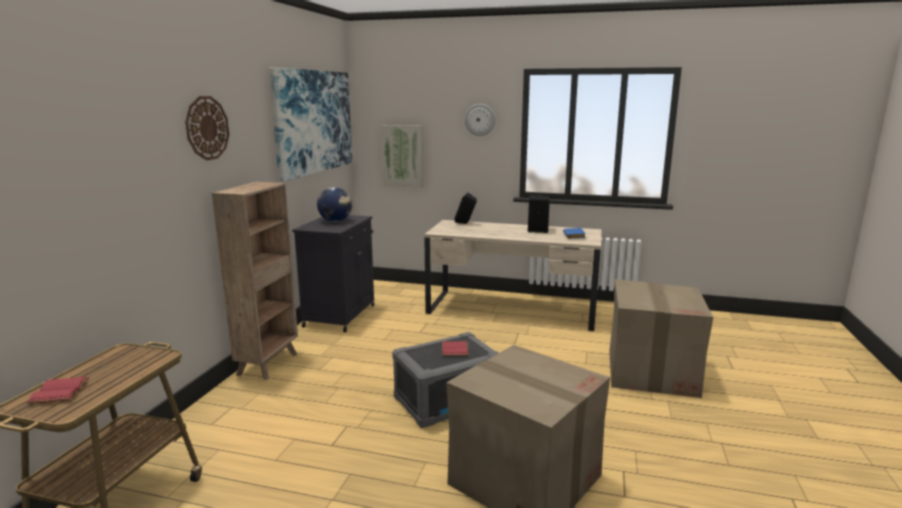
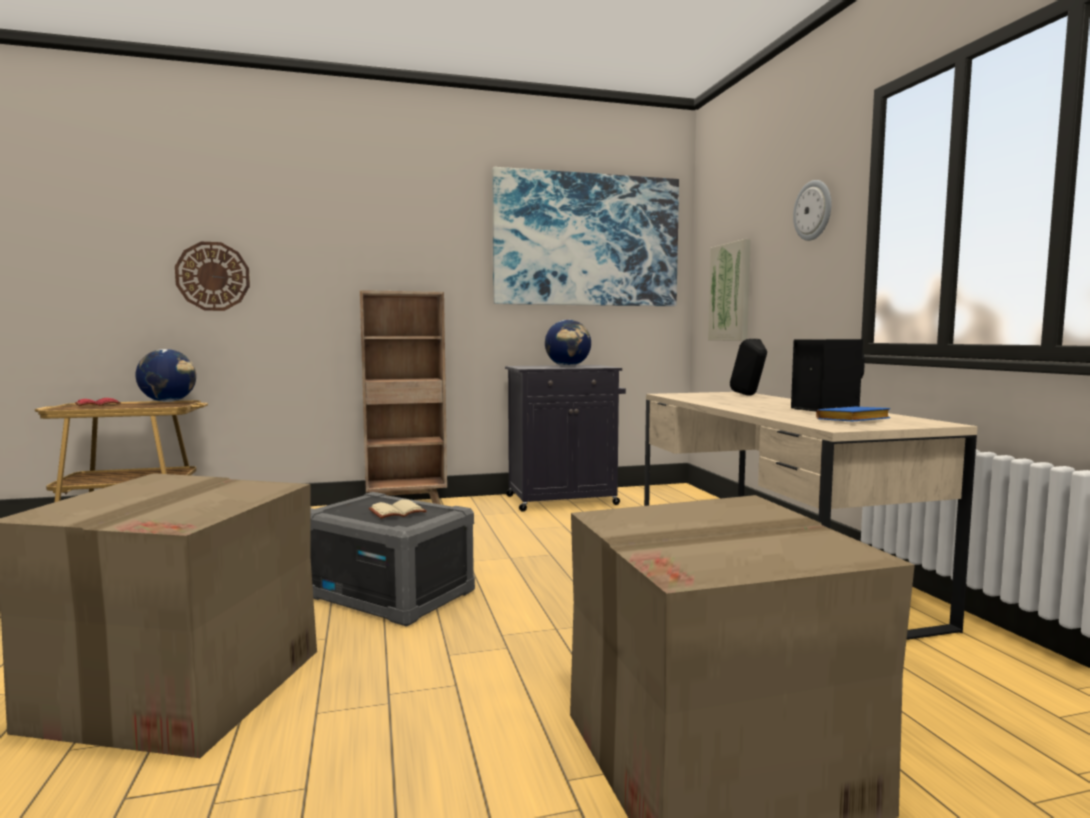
camera: 60 degrees right, 10 degrees down
wall clock [185,96,229,160] -> wall clock moved to [175,242,250,311]
red book [442,341,468,356] -> beige book [369,499,427,519]
none -> globe [136,349,196,402]

